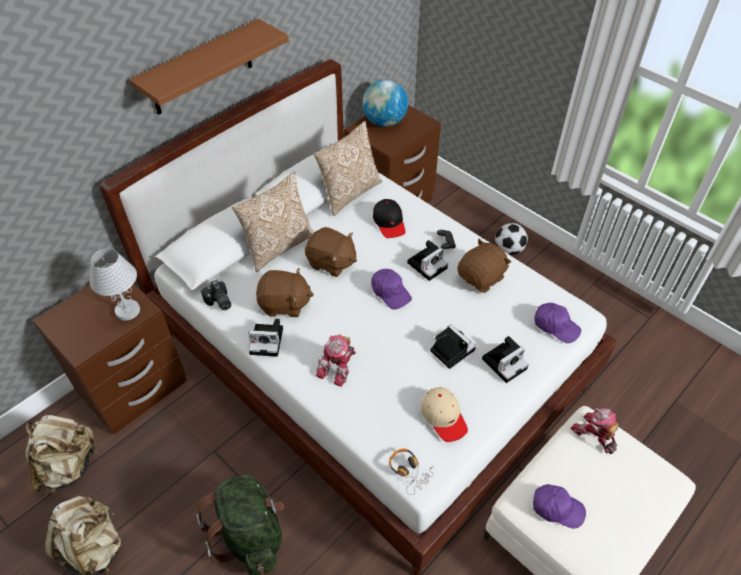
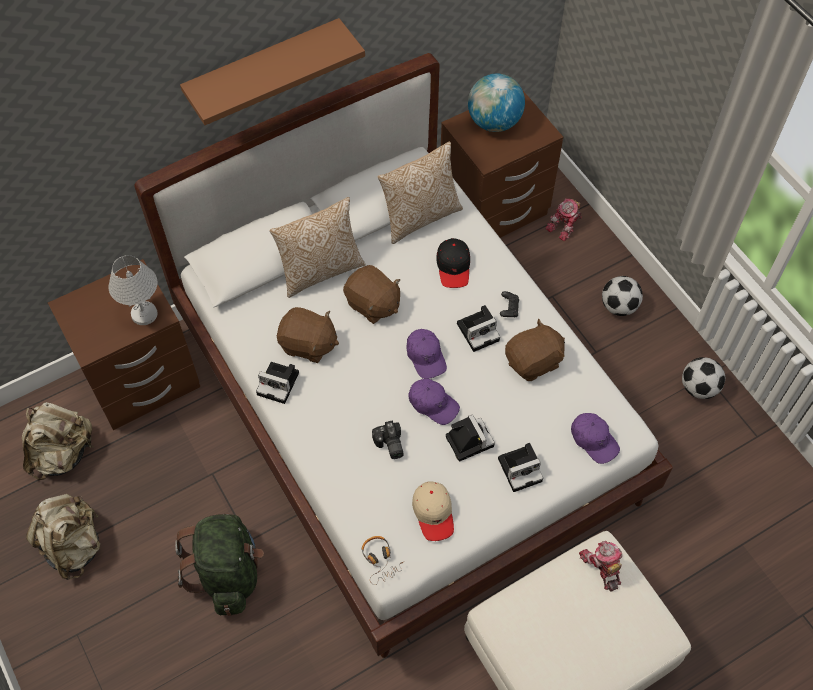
camera: 15 degrees right, 10 degrees up
camera [201,280,231,310] -> camera moved to [372,420,404,459]
toy robot [316,334,356,387] -> toy robot moved to [545,198,582,242]
purple cap [533,484,586,528] -> purple cap moved to [408,379,460,425]
none -> football [682,357,725,399]

